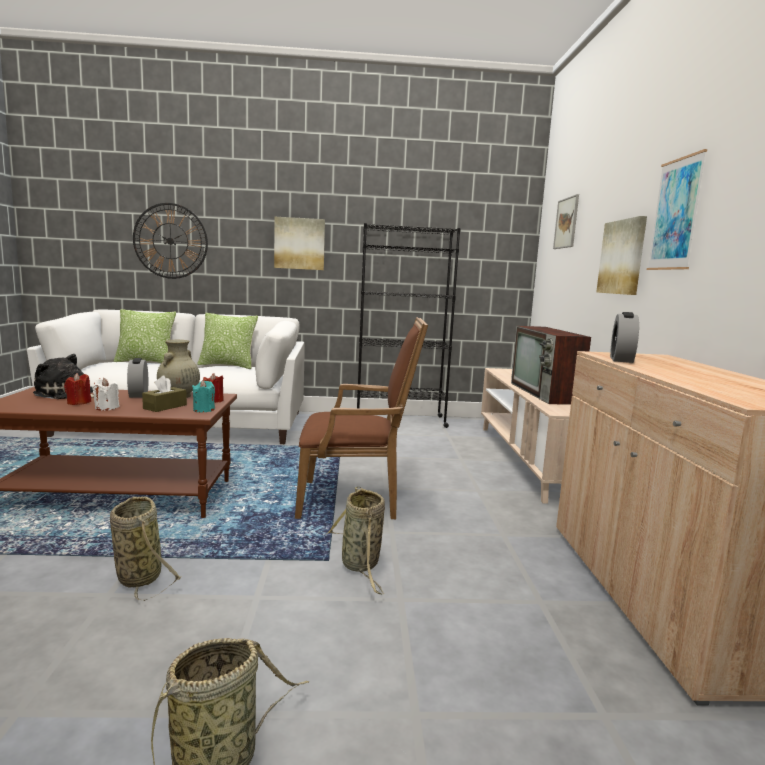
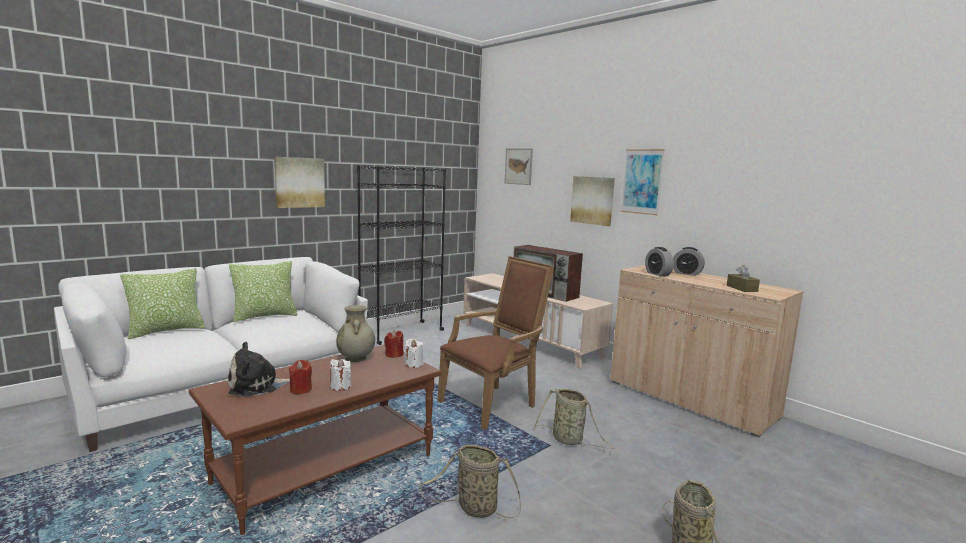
camera: 40 degrees left, 0 degrees up
alarm clock [127,358,148,398] -> alarm clock moved to [673,247,705,276]
wall clock [133,203,208,279] -> none
brown tissue box [142,375,187,412] -> brown tissue box moved to [727,265,760,292]
turquoise candle [192,380,215,412] -> white candle [404,339,424,368]

